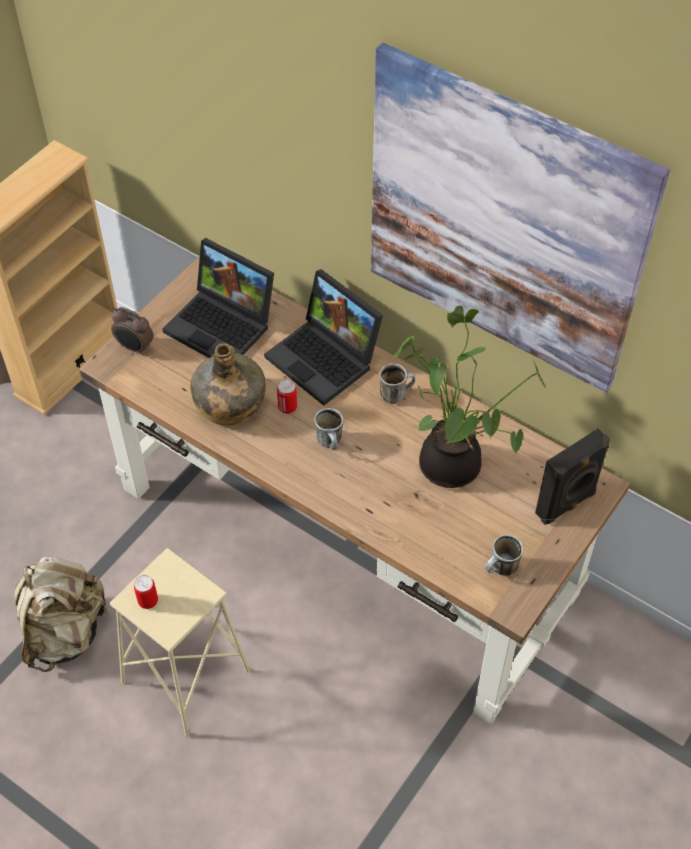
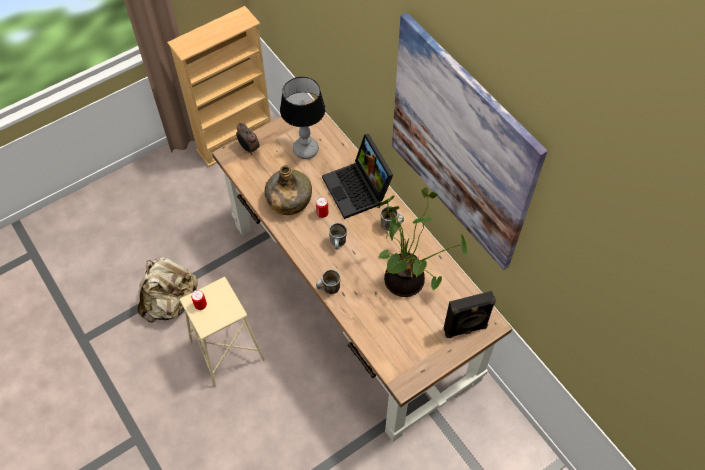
camera: 20 degrees right, 5 degrees up
laptop [162,238,274,358] -> table lamp [280,77,326,159]
mug [485,534,523,576] -> mug moved to [316,269,341,294]

